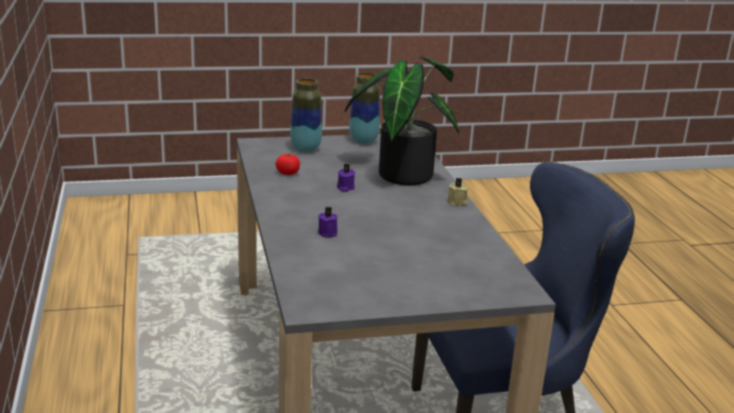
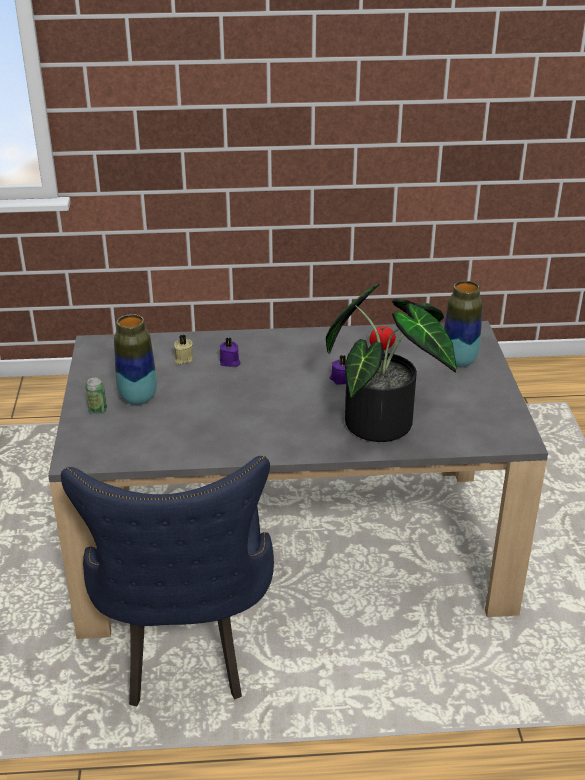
camera: 100 degrees right, 10 degrees up
vase [349,72,380,144] -> vase moved to [114,314,157,405]
beige candle [447,178,468,206] -> beige candle moved to [174,335,193,365]
none -> can [85,377,107,414]

